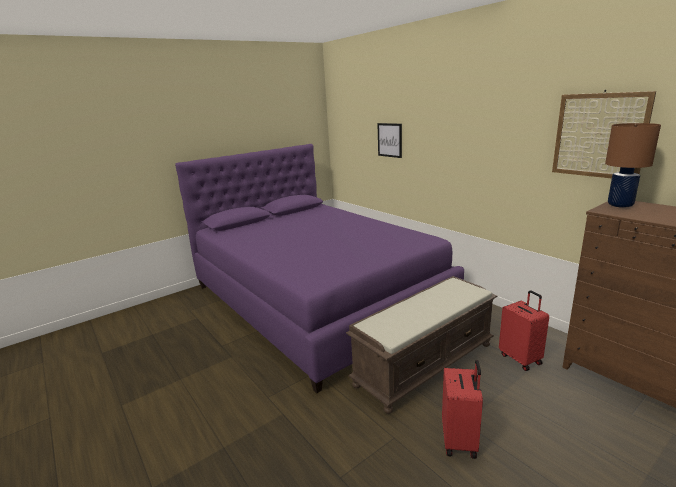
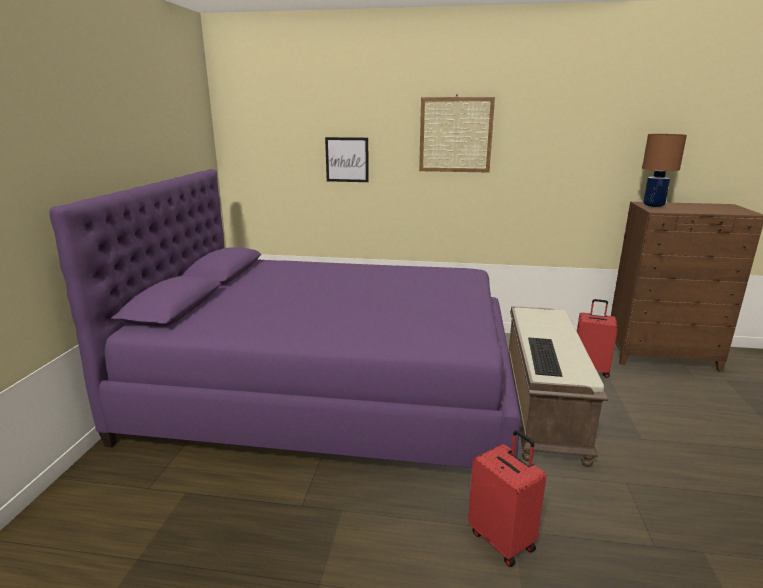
camera: 45 degrees left, 0 degrees up
red suitcase [442,360,483,459] -> red suitcase moved to [468,430,546,567]
picture [552,90,656,179] -> picture moved to [419,94,495,173]
none -> keyboard [528,337,562,377]

